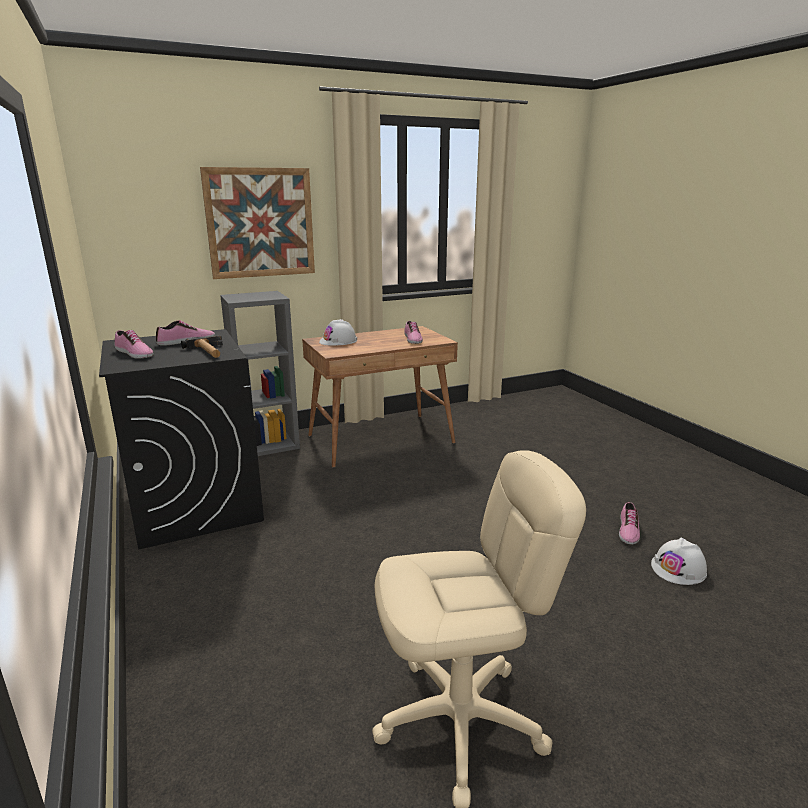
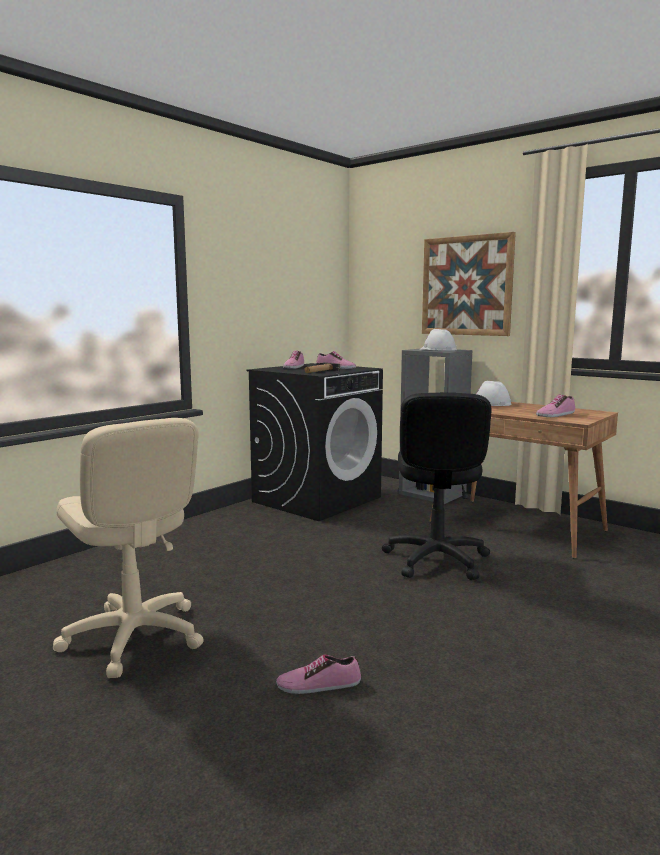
camera: 65 degrees right, 10 degrees down
shoe [619,502,640,545] -> shoe moved to [276,654,361,694]
white hard hat [651,538,707,585] -> white hard hat moved to [420,329,457,351]
none -> black office chair [382,393,492,580]

